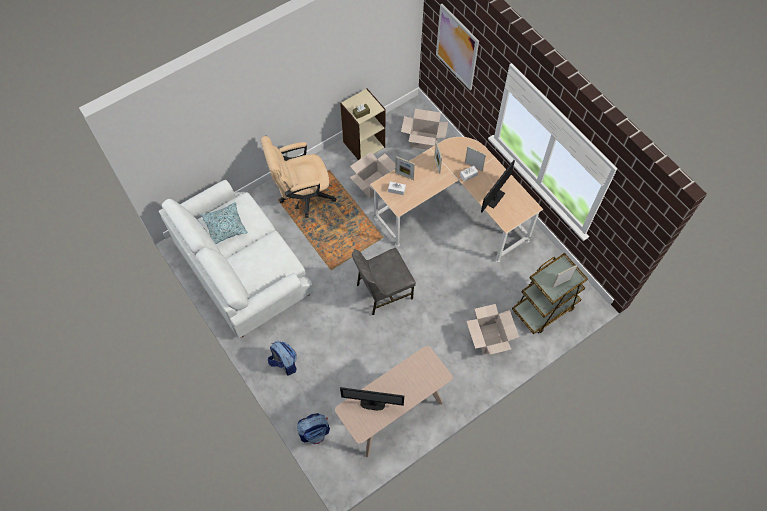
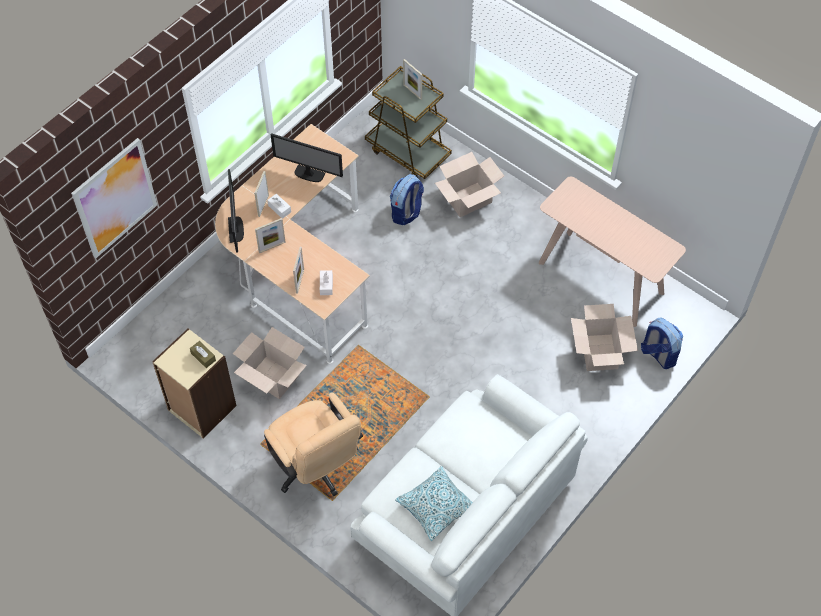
camera: 105 degrees left, 5 degrees down
backpack [268,341,297,376] -> backpack moved to [390,174,424,225]
monitor [340,387,404,410] -> monitor moved to [228,169,244,253]
grey chair [352,248,416,315] -> none
cardboard box [401,109,448,150] -> cardboard box moved to [571,304,638,371]

